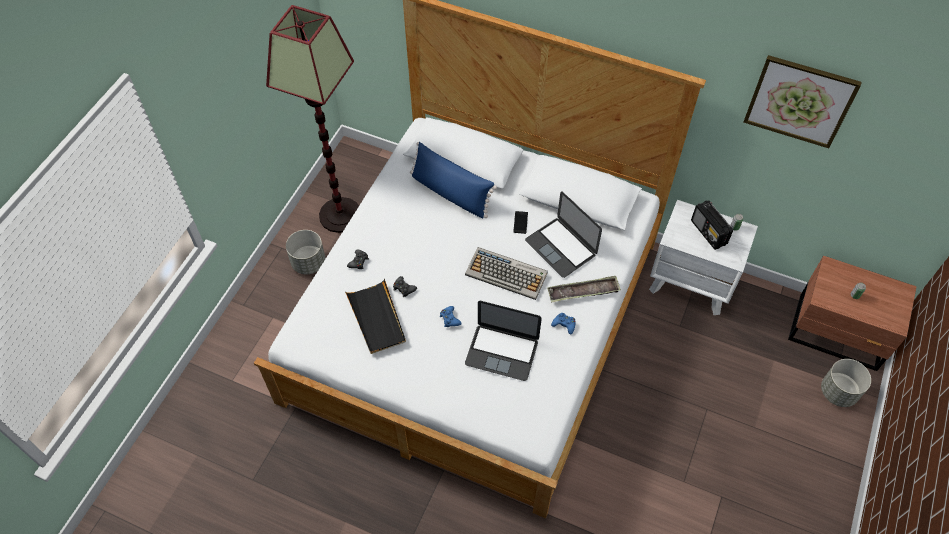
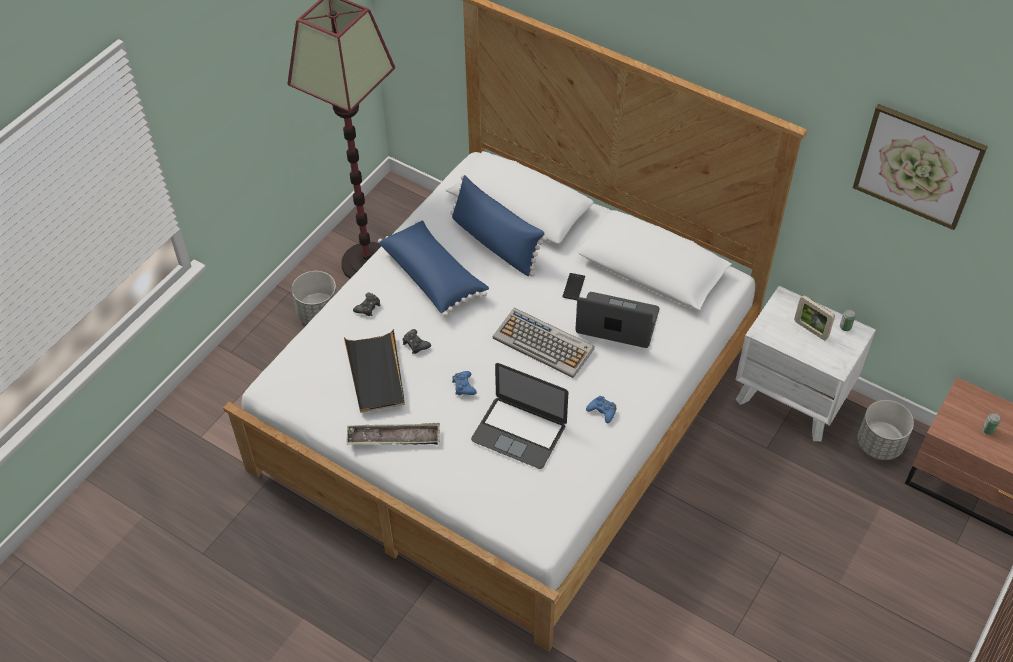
camera: 10 degrees right, 5 degrees down
laptop [525,192,602,278] -> laptop turned 135 degrees clockwise [575,292,659,348]
tray [547,275,621,303] -> tray moved to [347,423,440,445]
radio [691,200,733,250] -> picture frame [794,295,835,340]
grey planter [821,359,871,407] -> grey planter moved to [858,400,914,460]
none -> blue pillow [378,221,489,317]

